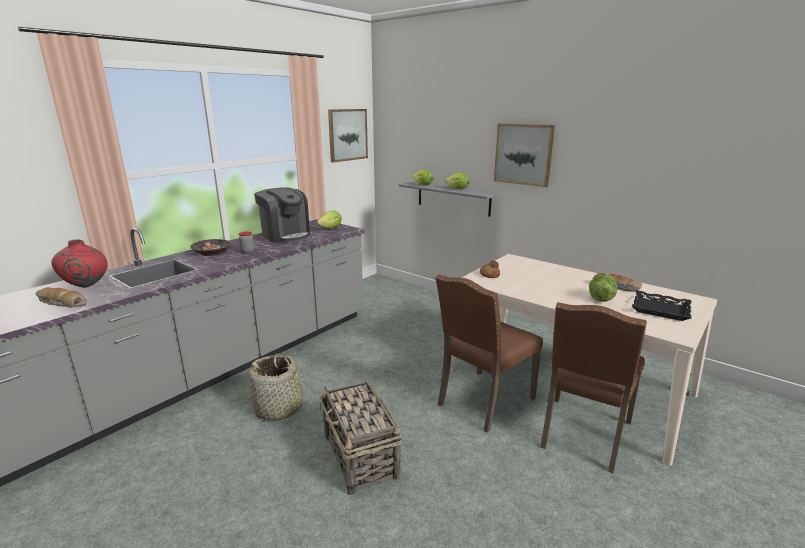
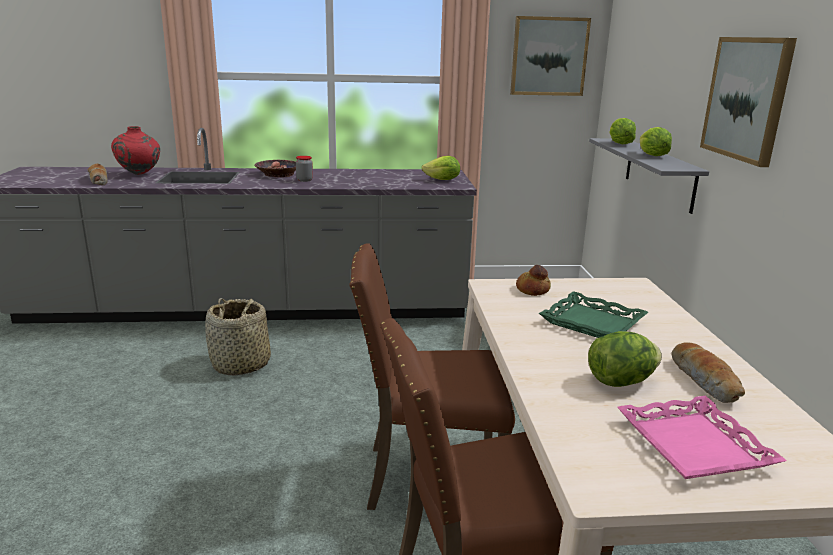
camera: 45 degrees right, 0 degrees up
coffee machine [254,187,310,243] -> none
basket [319,381,402,495] -> none
black tray [632,291,692,321] -> pink tray [617,396,787,479]
none -> green tray [539,291,648,338]

